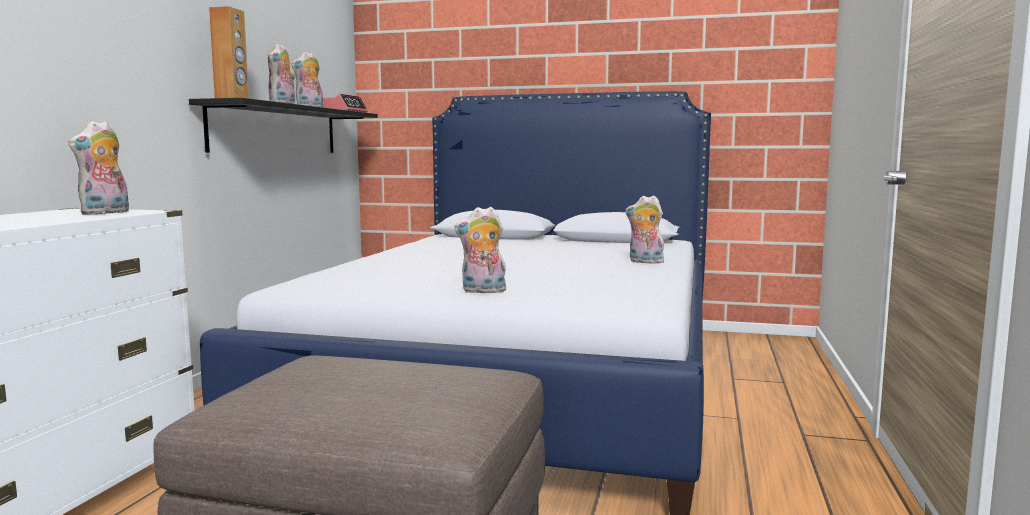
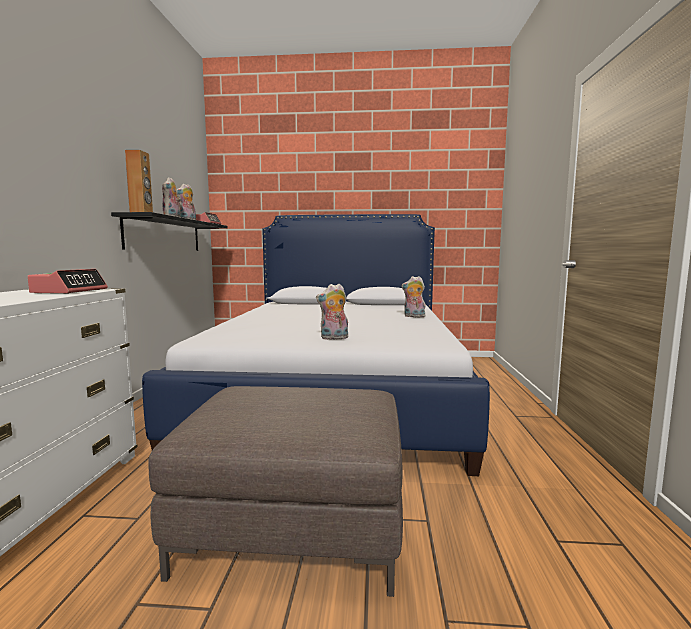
camera: 10 degrees left, 0 degrees up
plush toy [68,121,129,215] -> alarm clock [27,269,108,294]

